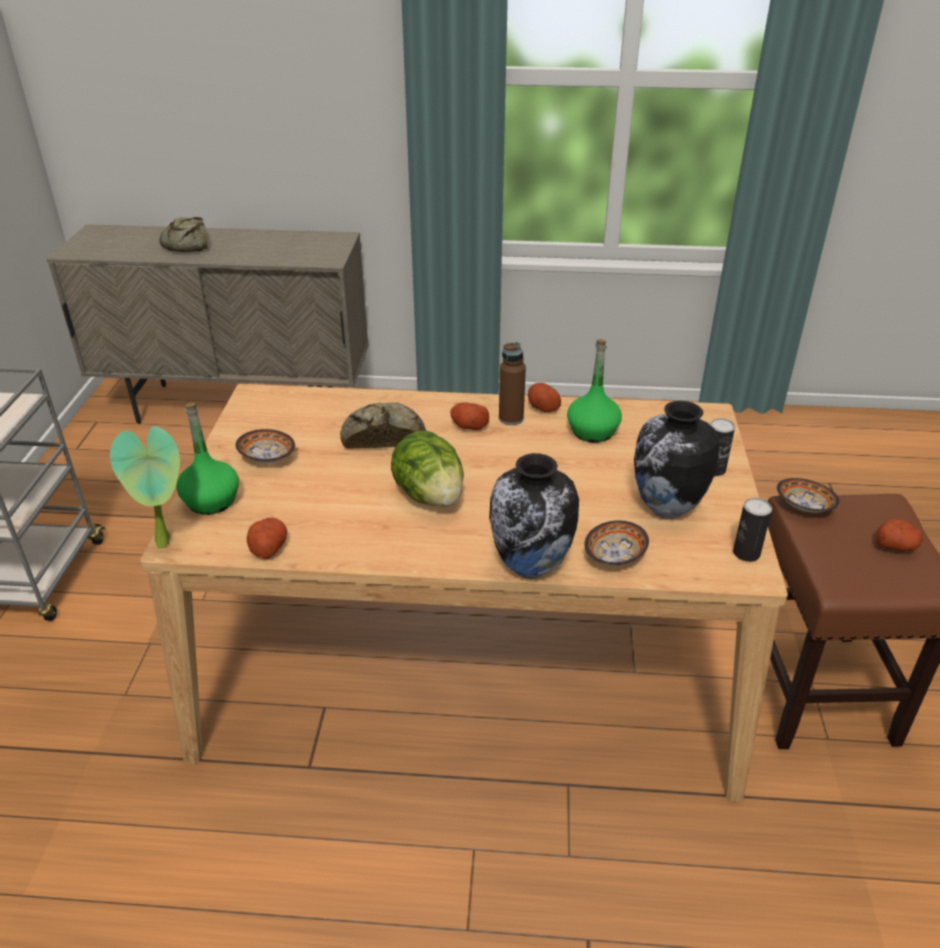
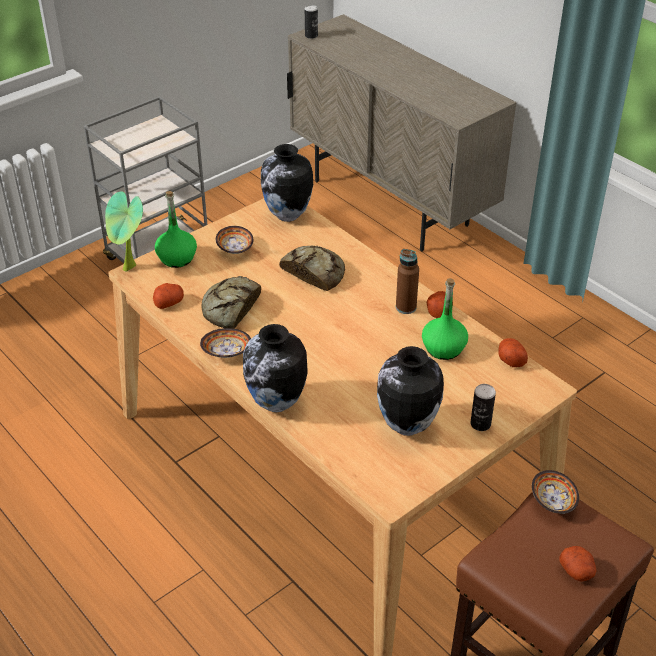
camera: 45 degrees right, 5 degrees up
bread [159,217,208,252] -> bread moved to [201,276,261,329]
lettuce [391,430,464,507] -> none
potato [450,403,489,430] -> potato moved to [498,338,528,367]
bowl [584,520,649,565] -> bowl moved to [200,328,251,358]
can [733,498,772,562] -> can moved to [305,5,318,39]
none -> vase [261,144,313,222]

